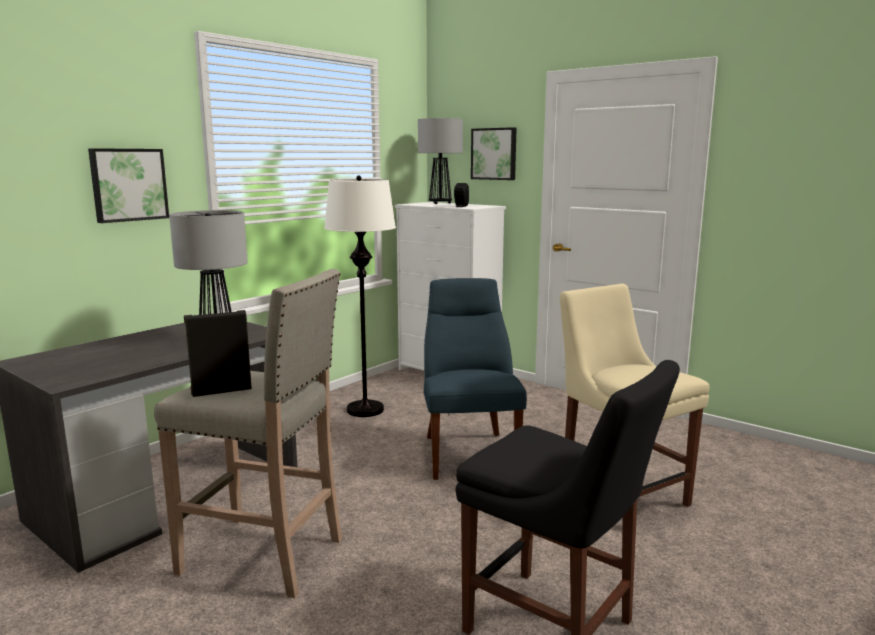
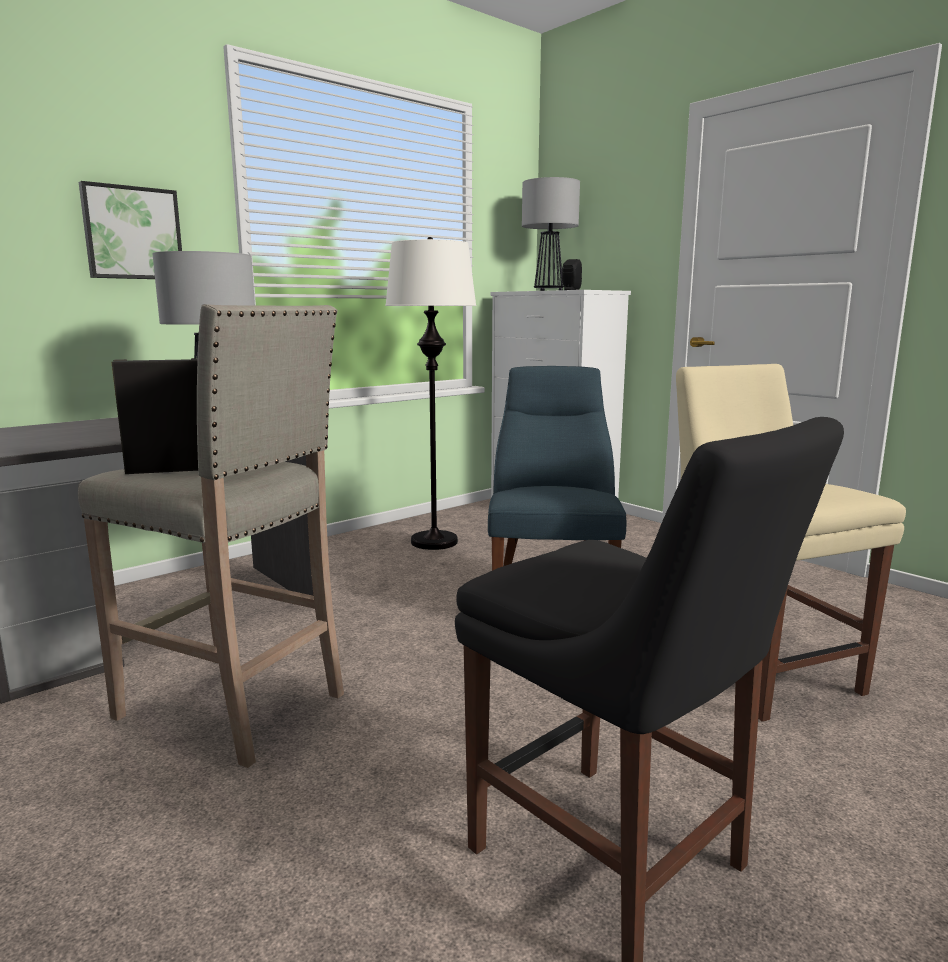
camera: 10 degrees right, 0 degrees up
picture [471,127,517,180] -> none

